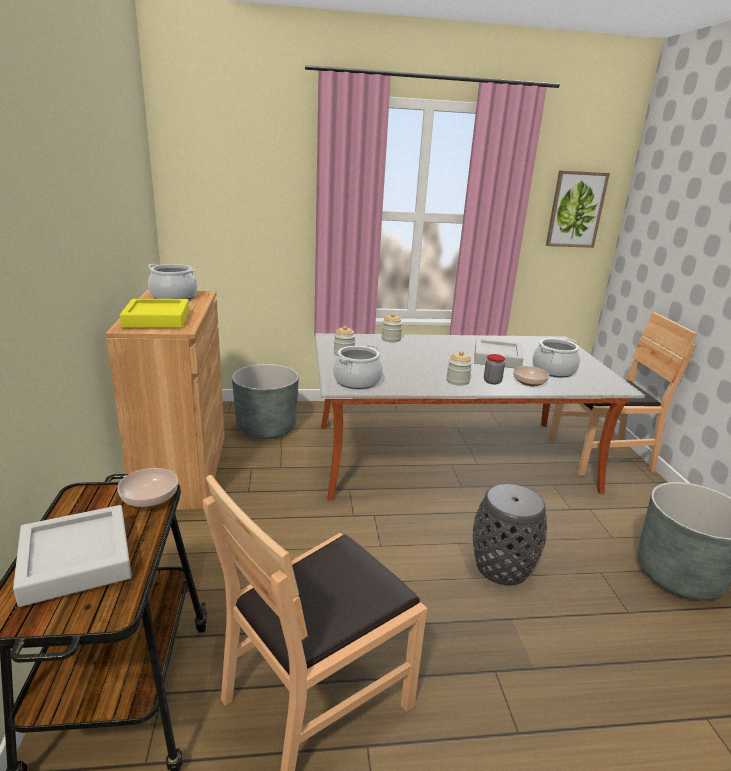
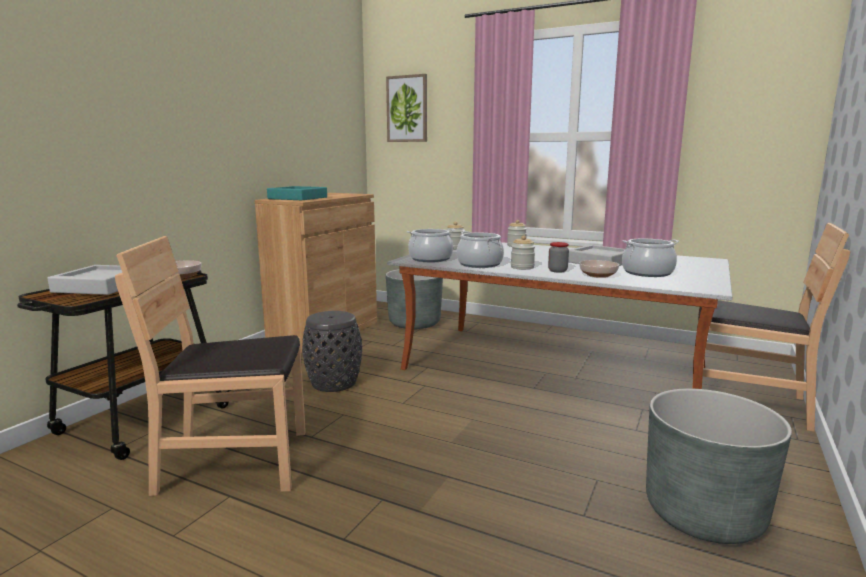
camera: 35 degrees right, 10 degrees down
yellow tray [120,299,189,328] -> turquoise tray [267,186,327,200]
cooking pot [148,264,198,300] -> cooking pot moved to [457,231,504,268]
grey stool [473,484,547,585] -> grey stool moved to [302,311,362,392]
picture [546,170,610,248] -> picture moved to [386,74,427,142]

